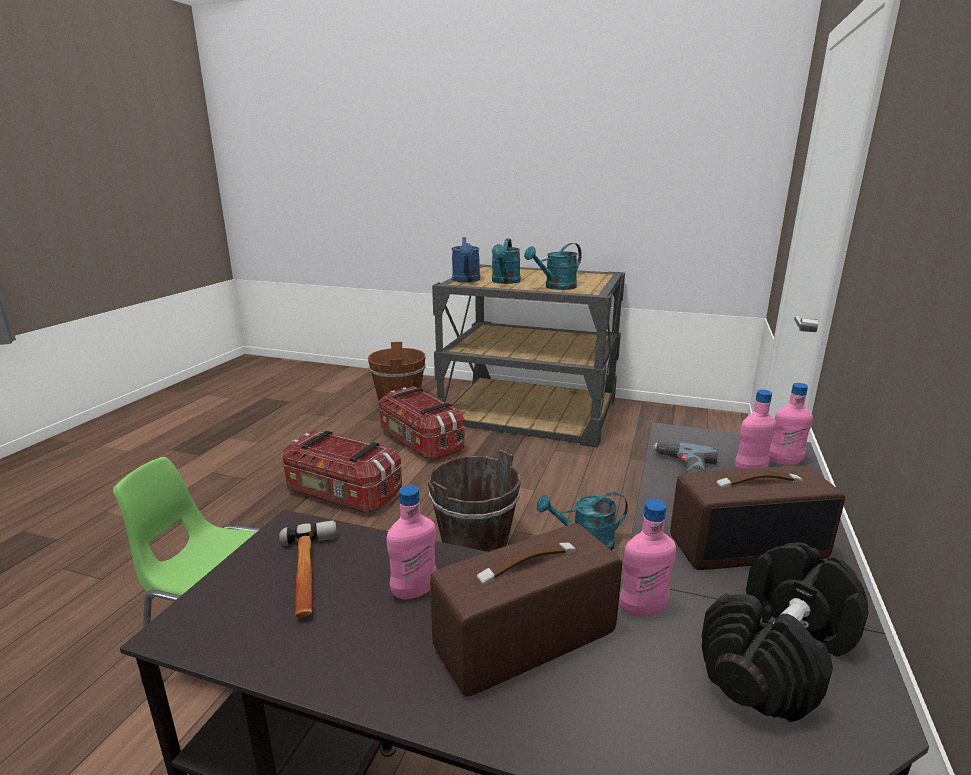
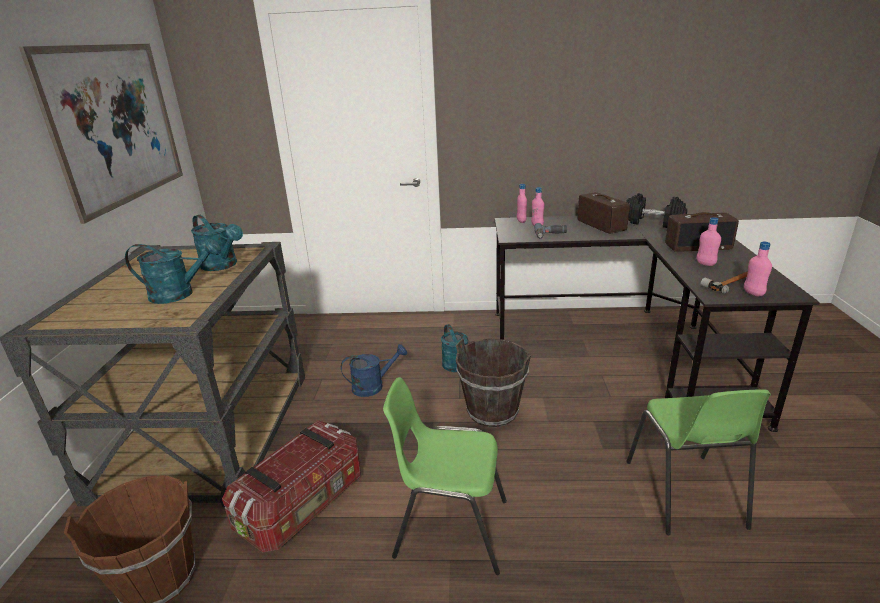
camera: 105 degrees left, 5 degrees up
storage box [282,430,402,513] -> green chair [383,377,507,575]
radio [430,523,622,697] -> radio turned 45 degrees counterclockwise [665,212,739,252]
blue watering can [452,237,480,282] -> blue watering can moved to [341,344,407,397]
pink bottle [620,499,676,617] -> pink bottle moved to [744,242,772,297]
none -> picture [19,44,183,224]

